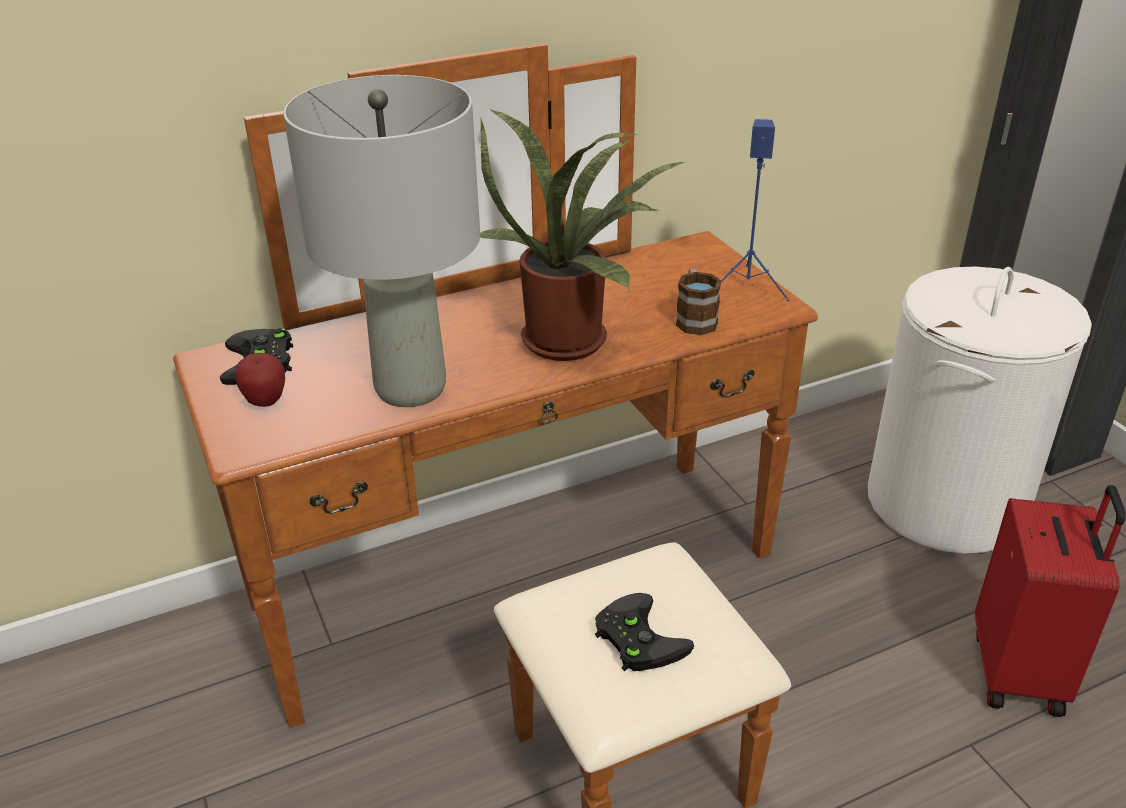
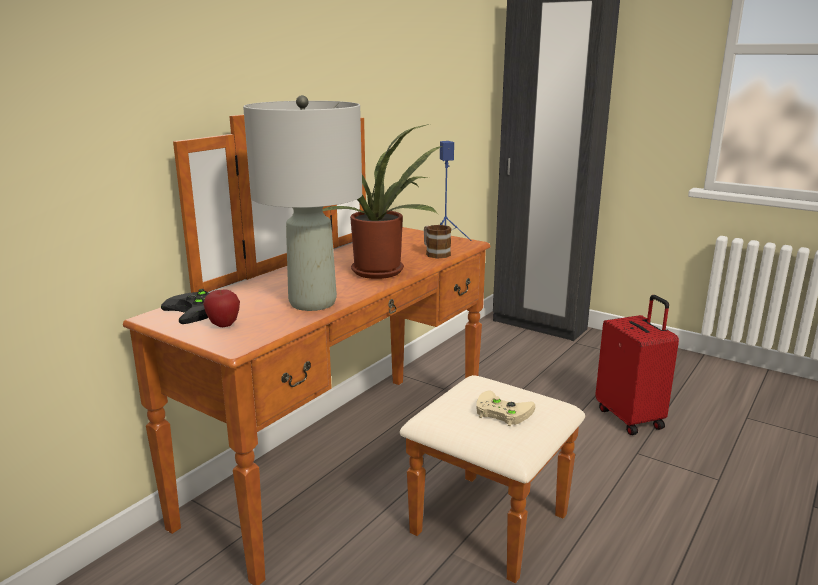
camera: 30 degrees left, 15 degrees down
black game controller [595,593,694,671] -> beige game controller [476,391,535,427]
white laundry basket [868,266,1092,554] -> none

